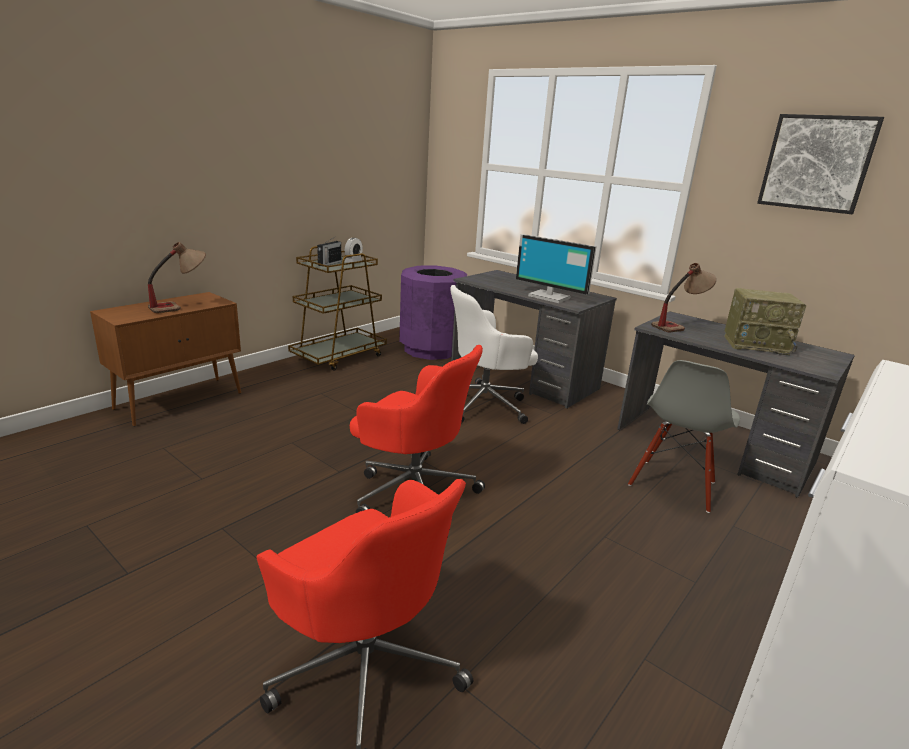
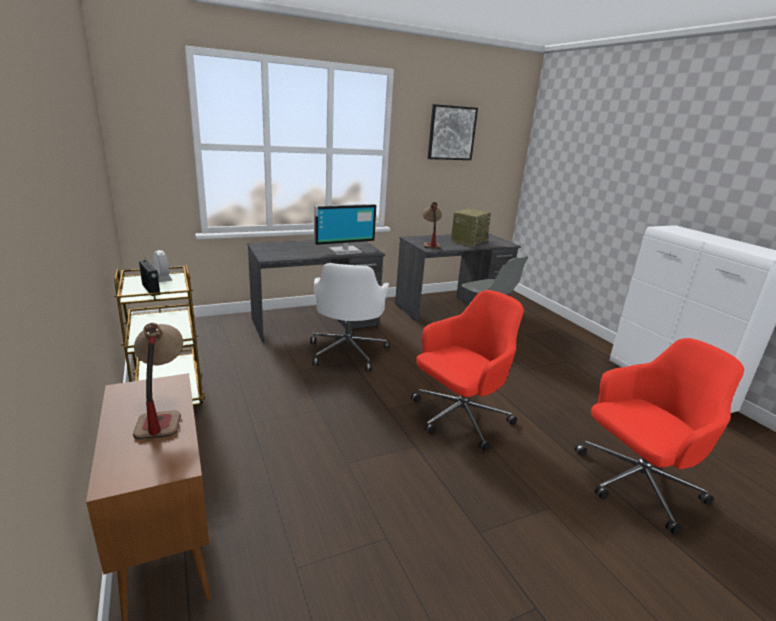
camera: 65 degrees left, 0 degrees up
purple trash can [399,265,467,360] -> none

